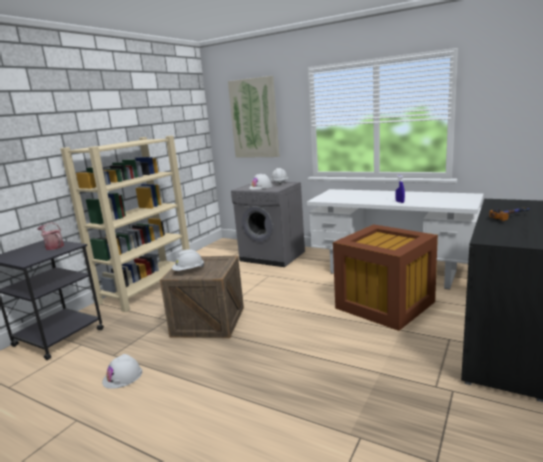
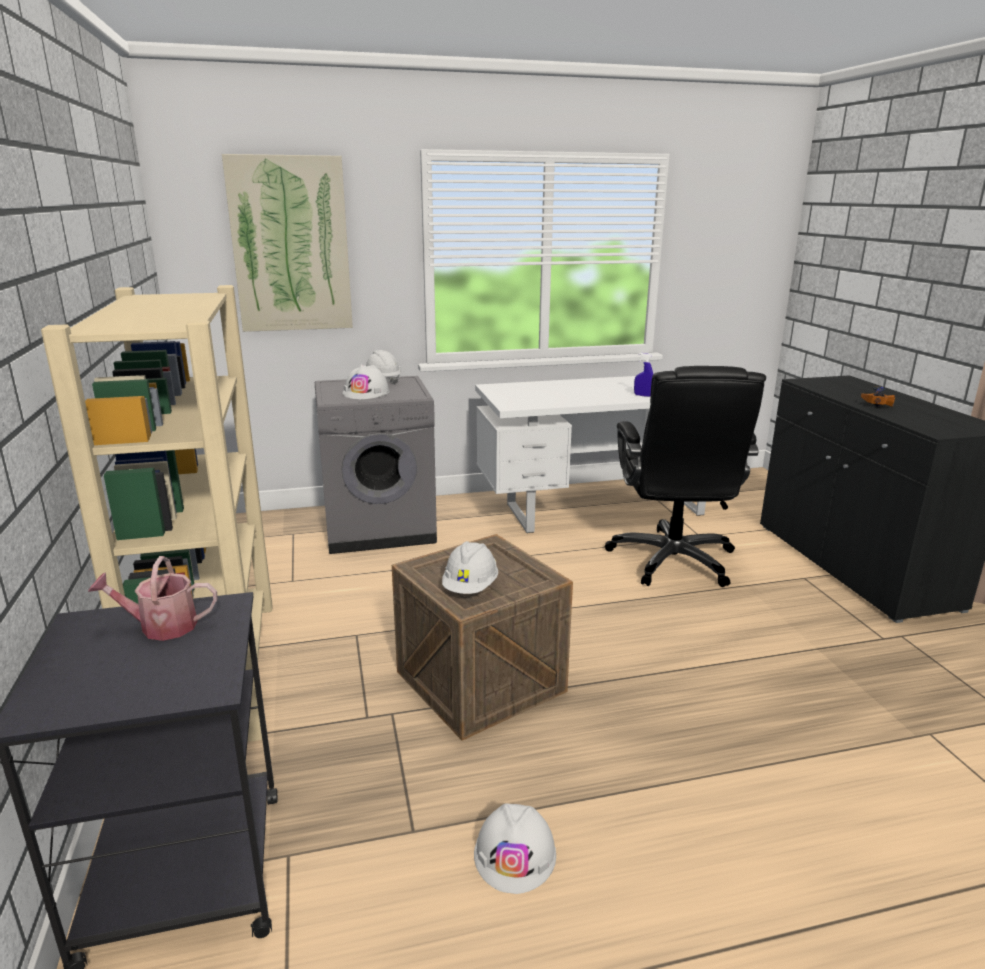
camera: 45 degrees left, 5 degrees up
brown storage box [333,224,438,331] -> black office chair [605,366,766,587]

